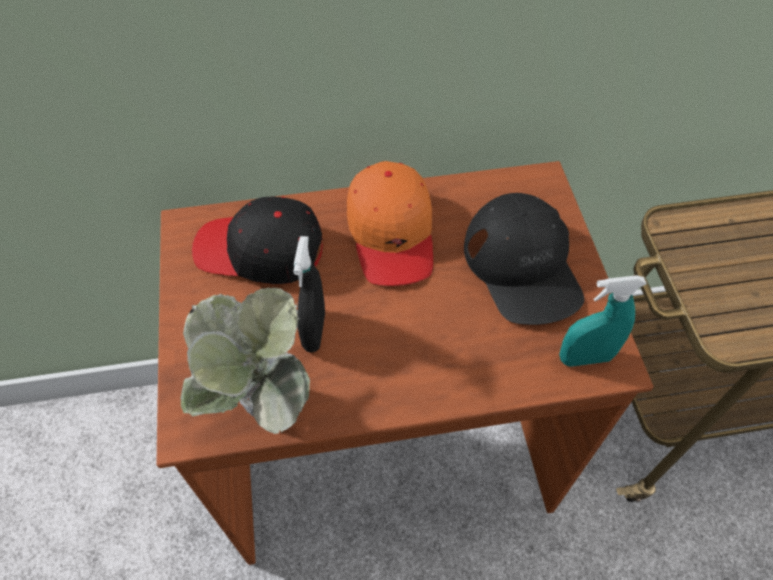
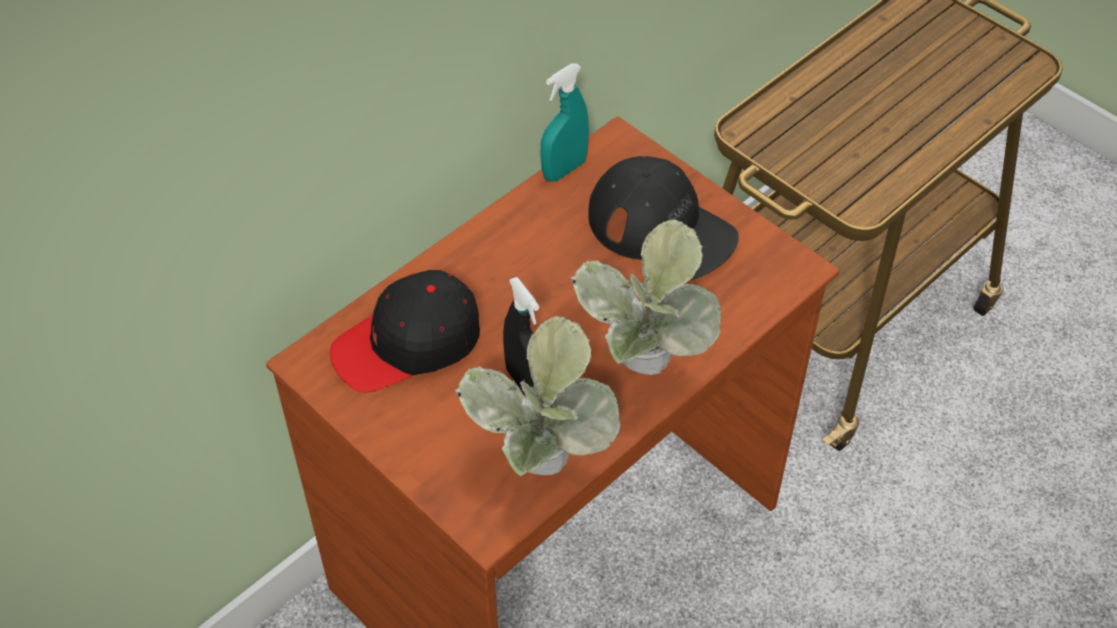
camera: 35 degrees left, 5 degrees down
orange cap [347,161,433,286] -> none
turquoise spray bottle [559,275,647,367] -> turquoise spray bottle moved to [540,63,589,182]
none -> potted plant [570,220,721,375]

